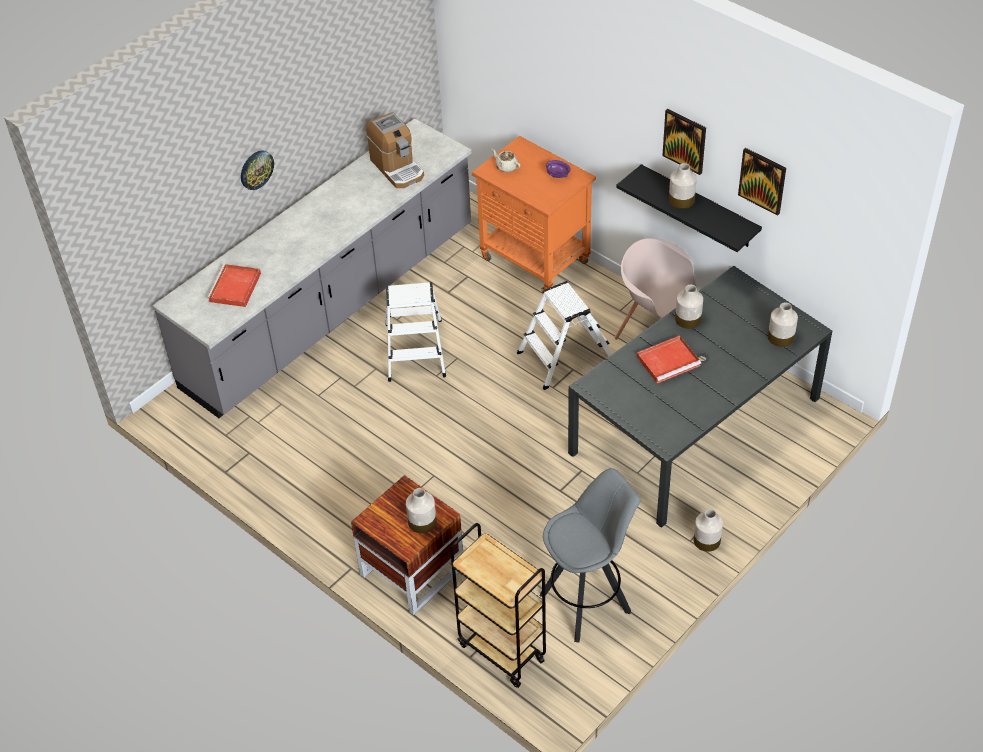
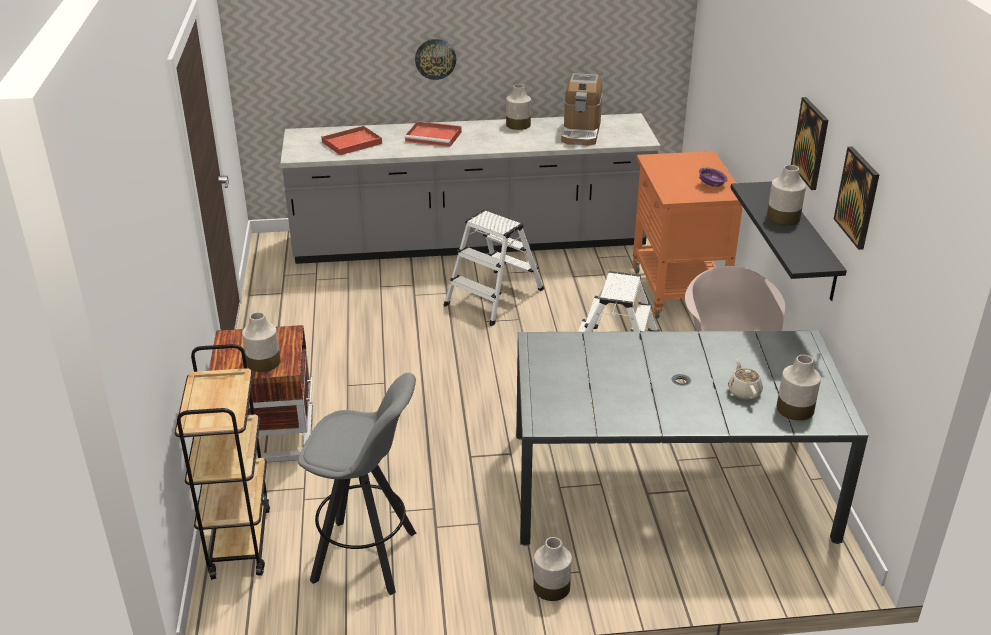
camera: 40 degrees right, 15 degrees down
beige teapot [492,149,520,172] -> beige teapot moved to [728,359,763,399]
red tray [636,335,701,383] -> red tray moved to [405,121,462,147]
beige vase [675,285,703,329] -> beige vase moved to [506,84,531,130]

